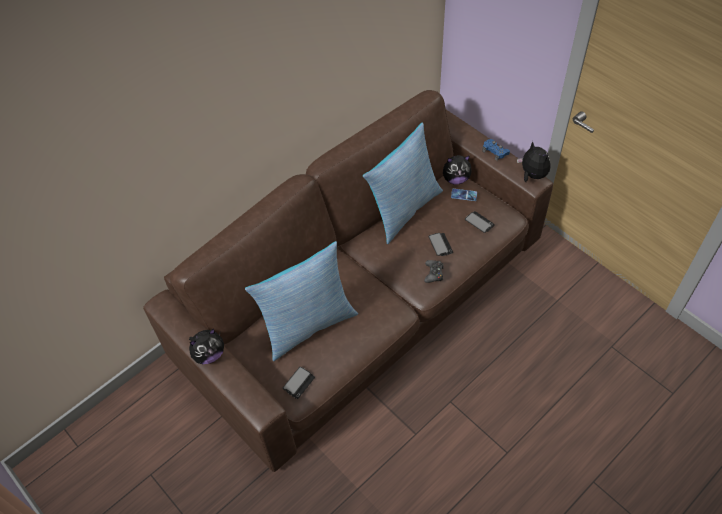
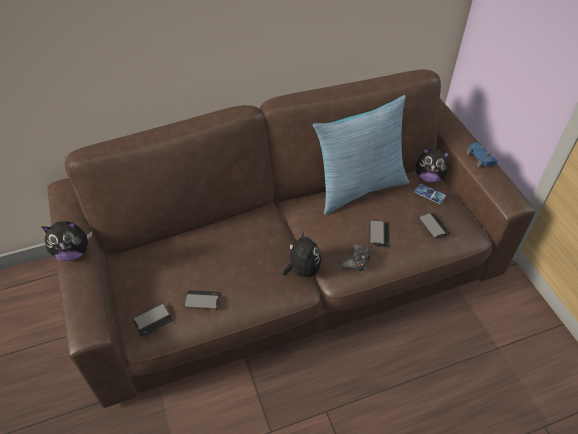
camera: 20 degrees right, 5 degrees down
pillow [245,241,358,361] -> none
plush toy [517,141,551,182] -> plush toy moved to [282,231,321,277]
none -> phone [184,290,221,309]

